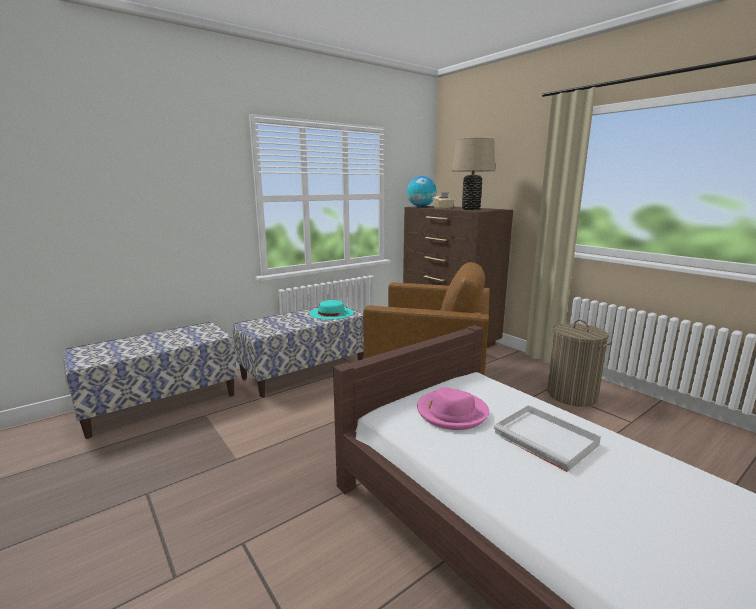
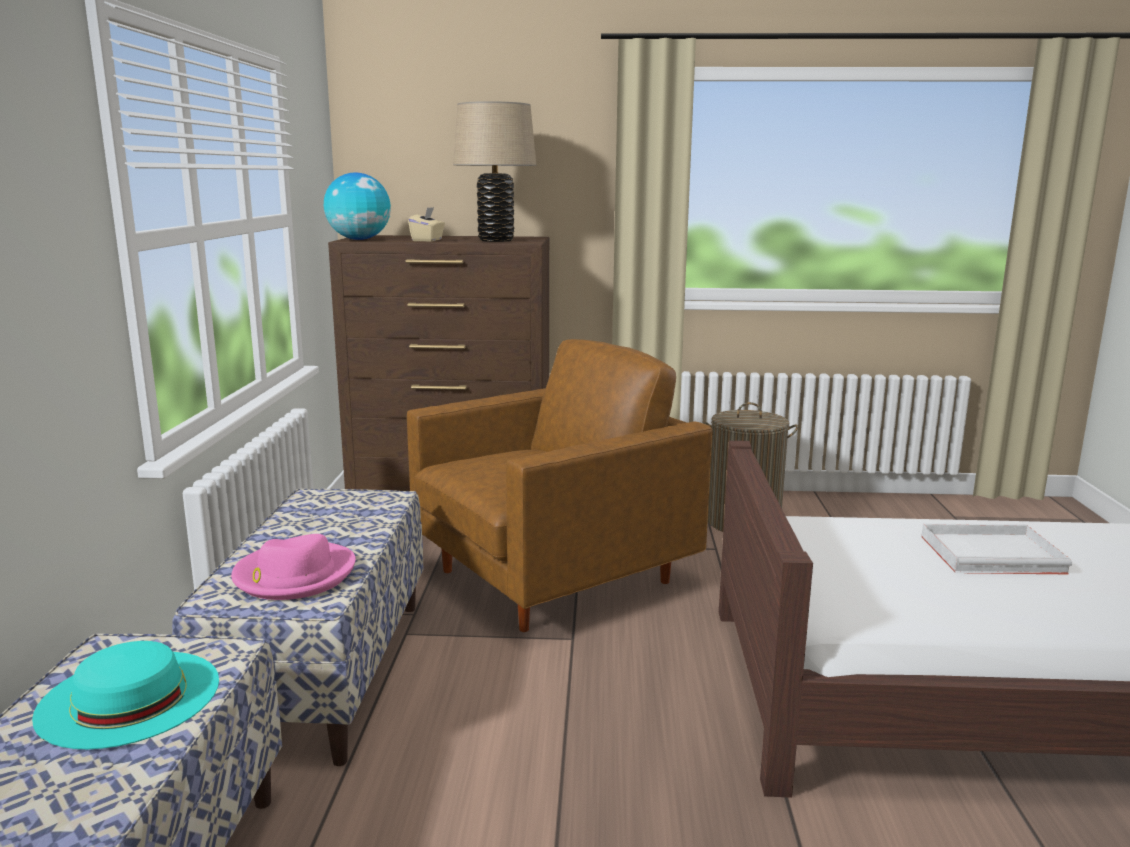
camera: 50 degrees left, 0 degrees up
turquoise hat [309,300,354,319] -> turquoise hat moved to [32,641,219,749]
pink hat [417,387,489,430] -> pink hat moved to [231,534,356,600]

